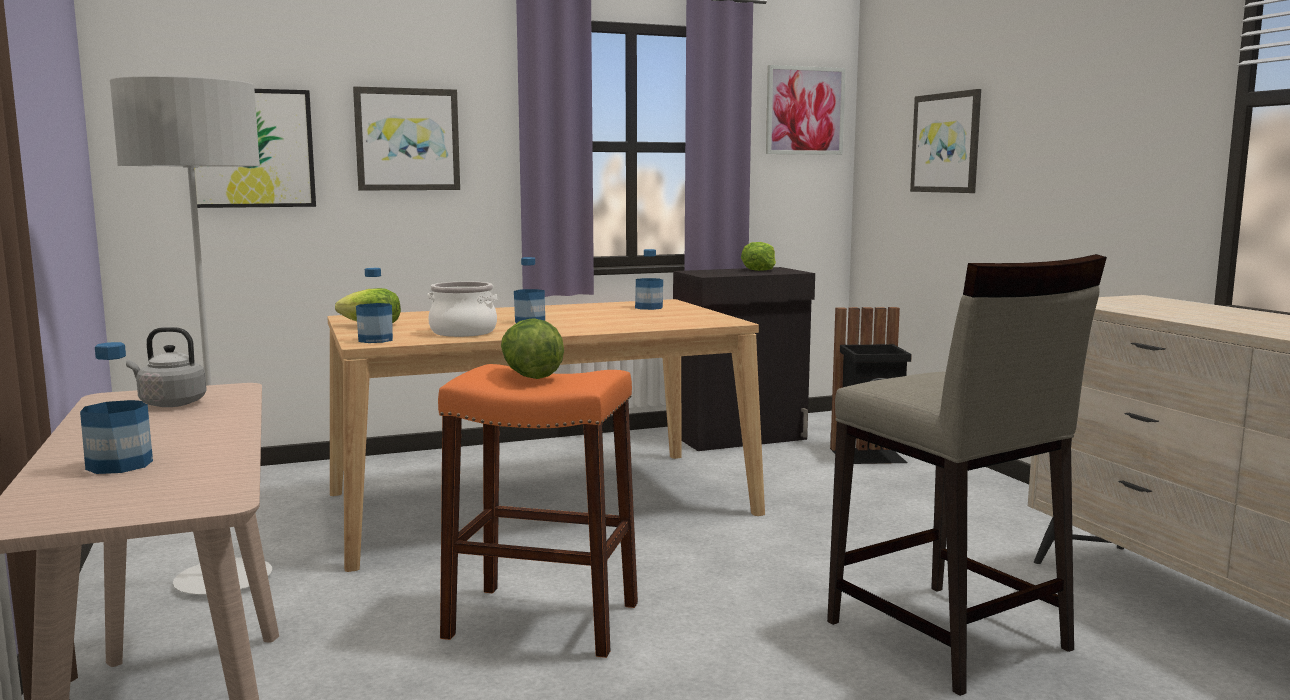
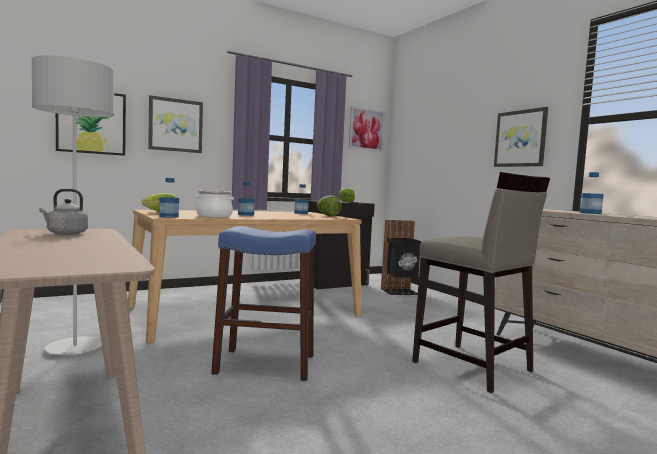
camera: 10 degrees left, 5 degrees down
bottle [80,342,153,474] -> bottle moved to [580,172,604,214]
orange stool [438,364,638,658] -> blue stool [211,226,316,381]
lettuce [501,318,564,379] -> lettuce moved to [317,195,341,216]
picture [910,89,981,193] -> picture moved to [494,107,548,167]

